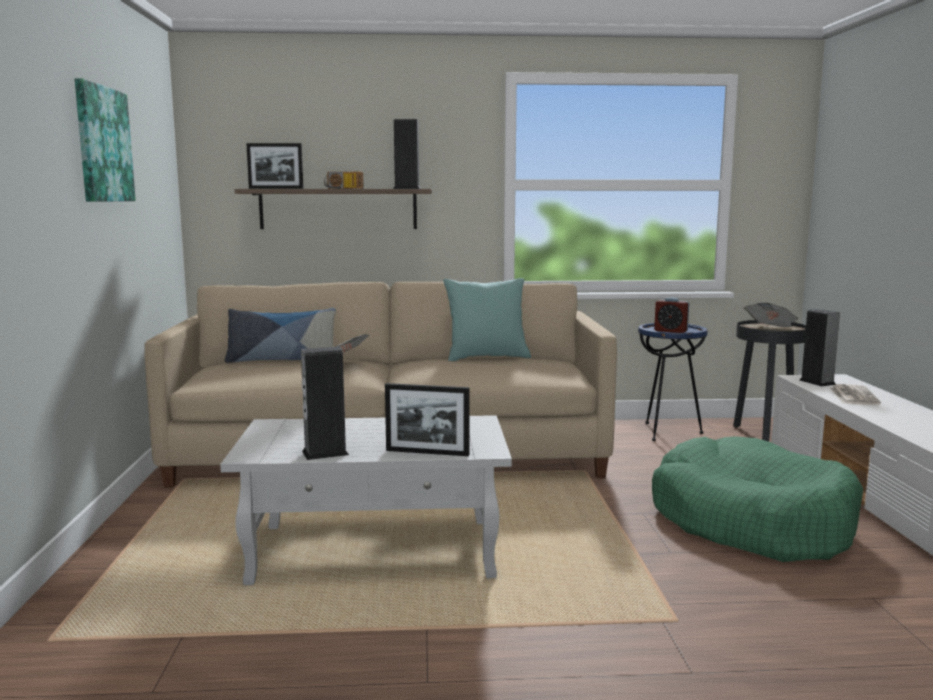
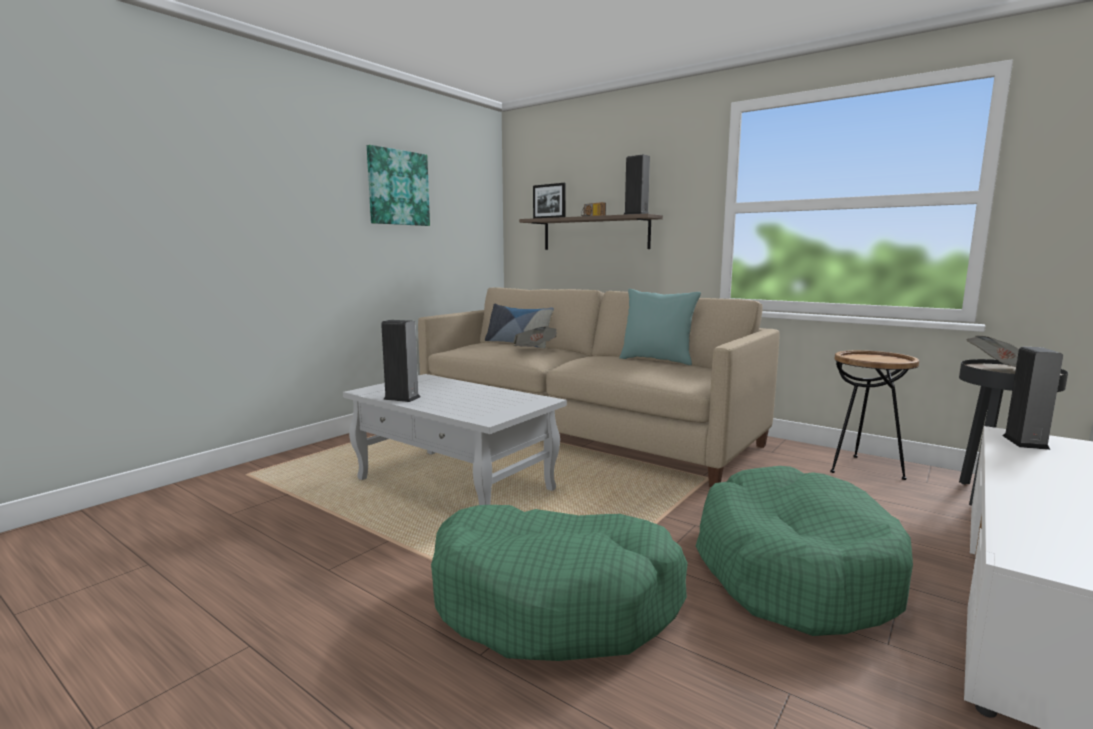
camera: 40 degrees right, 0 degrees up
picture frame [385,383,470,456] -> none
blue side table [638,323,708,441] -> brown side table [830,350,919,480]
alarm clock [654,298,689,333] -> none
newspaper [830,384,881,405] -> none
none -> green dog bed [431,505,688,661]

